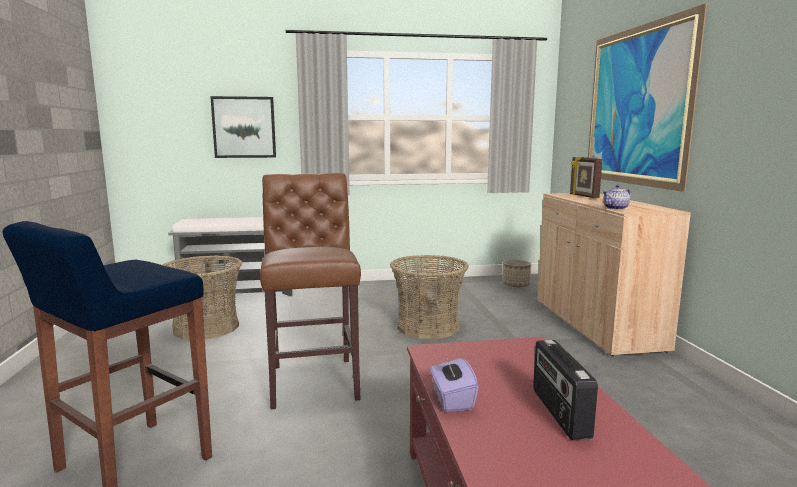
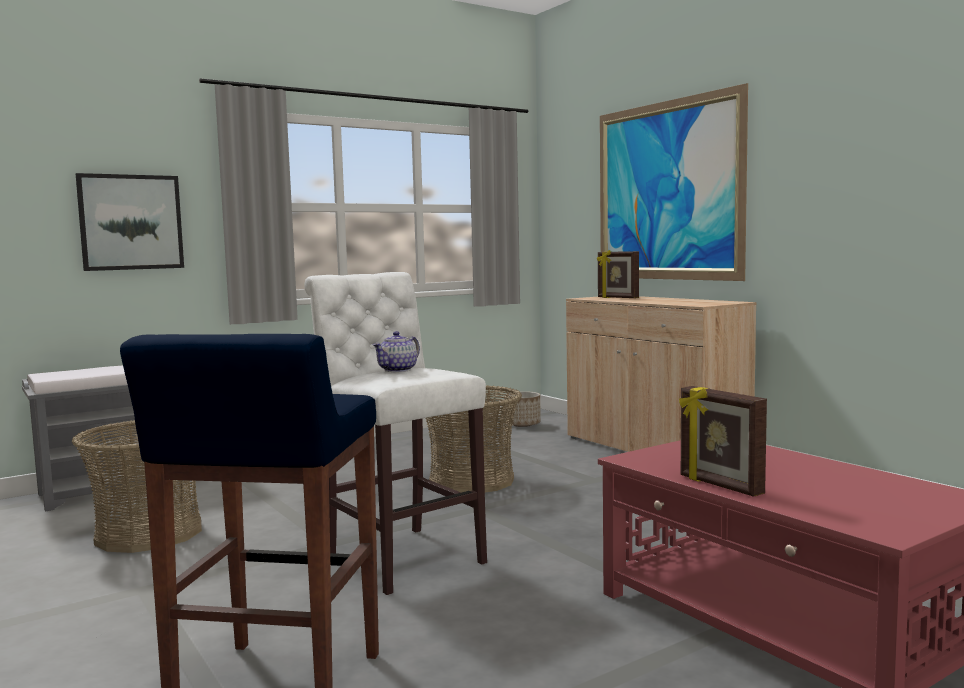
camera: 25 degrees left, 5 degrees down
brown stool [260,173,361,410] -> white stool [304,272,487,595]
purple tissue box [430,358,479,412] -> picture frame [679,386,767,497]
radio [533,340,598,440] -> none
teapot [602,185,631,210] -> teapot moved to [373,331,420,372]

